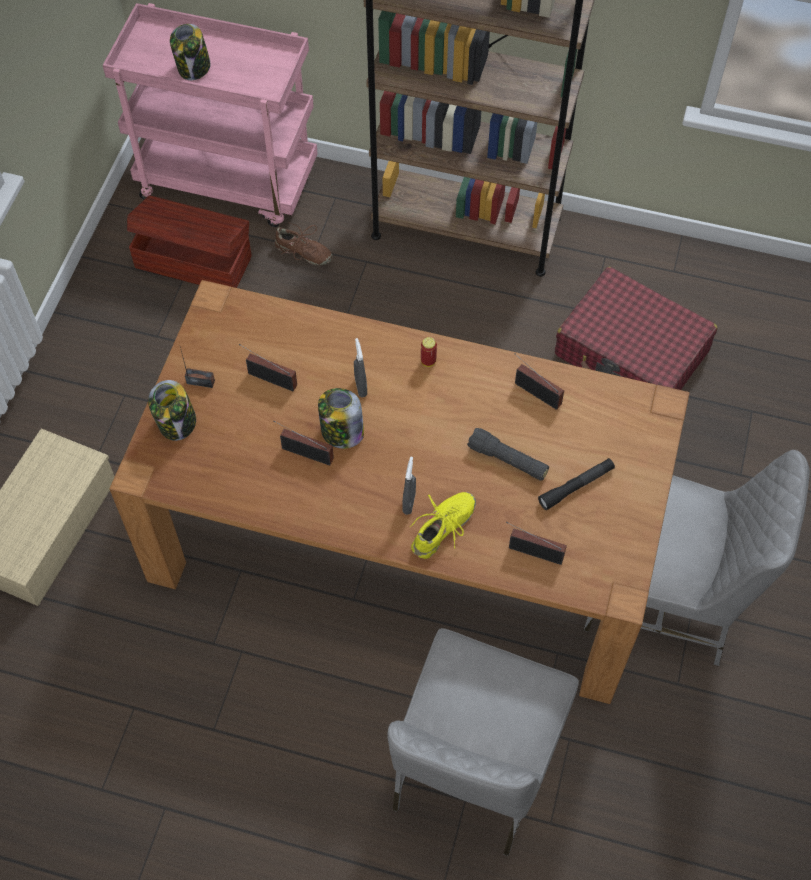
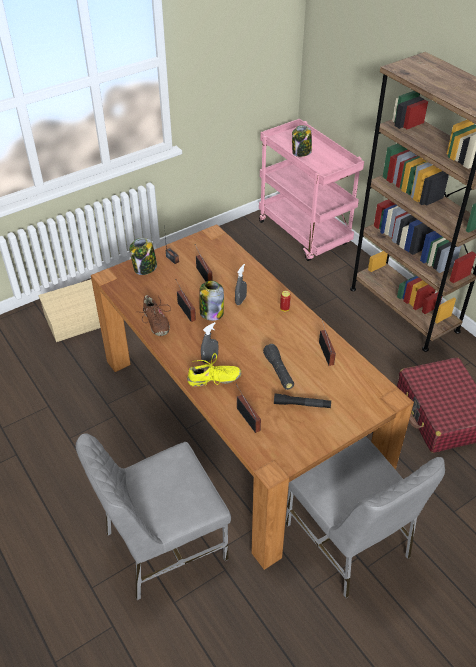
camera: 40 degrees right, 15 degrees down
brown storage box [127,195,252,288] -> none
brown shoe [275,222,333,265] -> brown shoe moved to [140,295,171,336]

